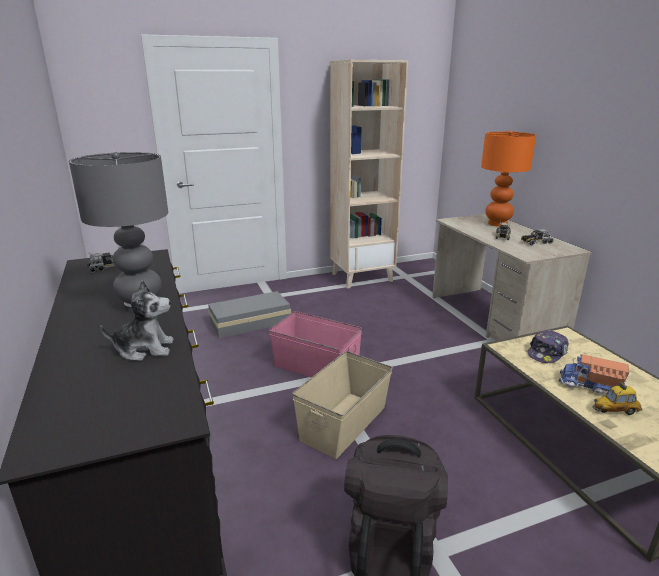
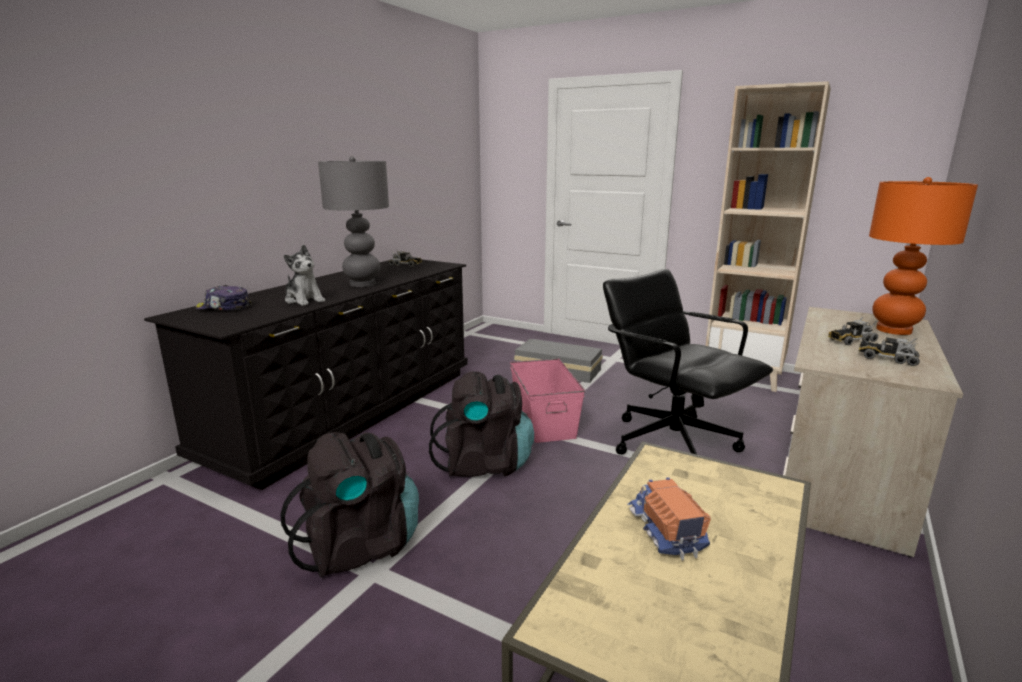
camera: 50 degrees right, 5 degrees down
beige storage box [292,351,393,459] -> black backpack [429,371,534,477]
cap [528,330,569,363] -> cap moved to [195,285,252,311]
toy car [592,382,643,415] -> none
none -> black office chair [603,269,773,454]

